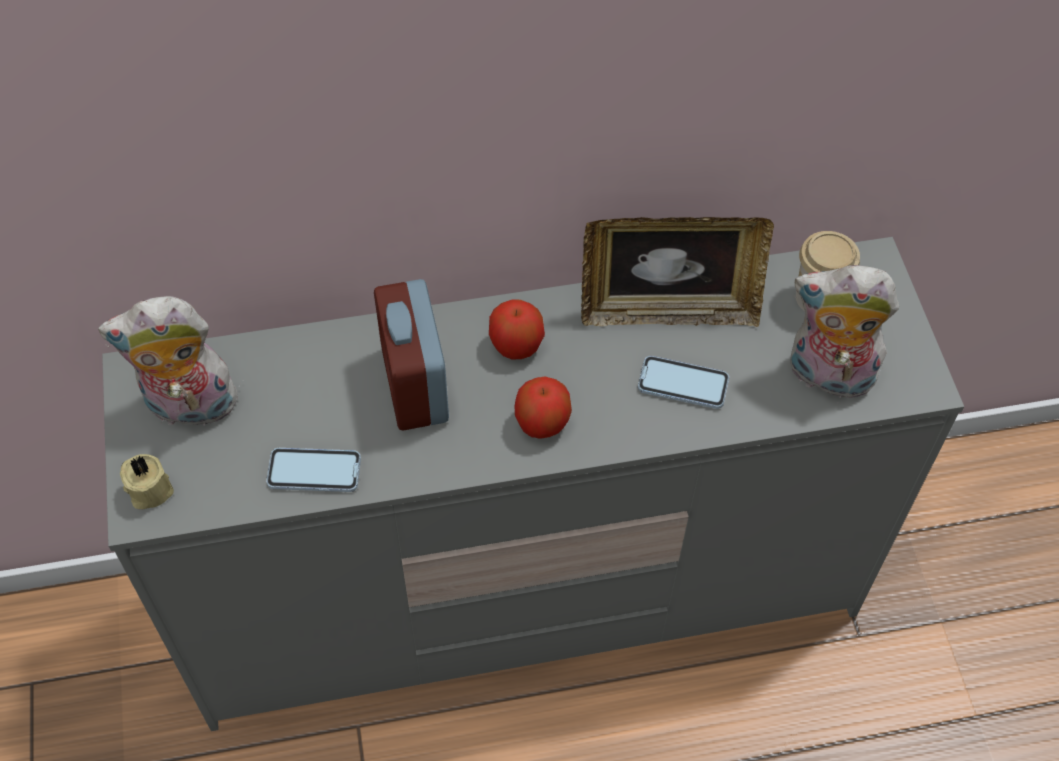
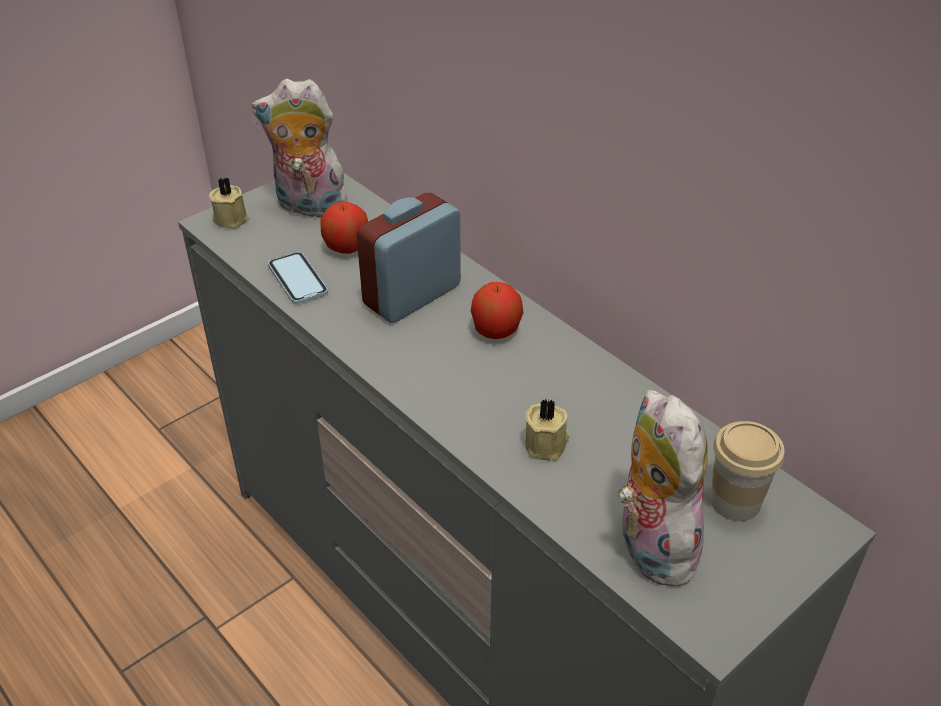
camera: 60 degrees right, 15 degrees down
plush toy [98,296,241,432] -> plush toy turned 45 degrees counterclockwise [252,79,348,218]
apple [515,376,572,439] -> apple moved to [321,201,368,254]
picture frame [581,217,774,327] -> none
phone [638,356,729,409] -> beige candle [525,398,569,461]

